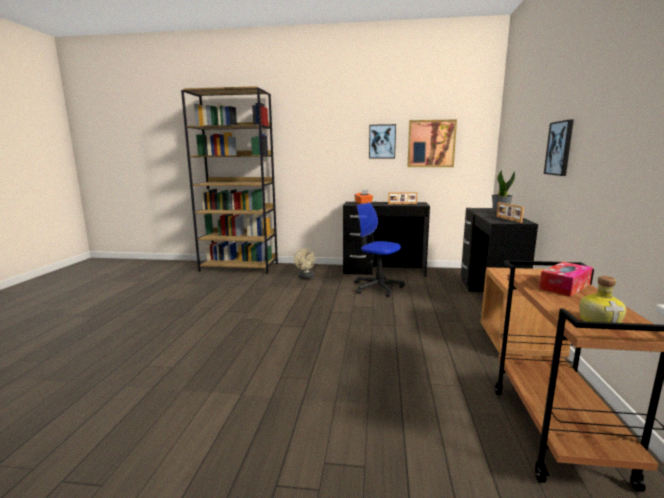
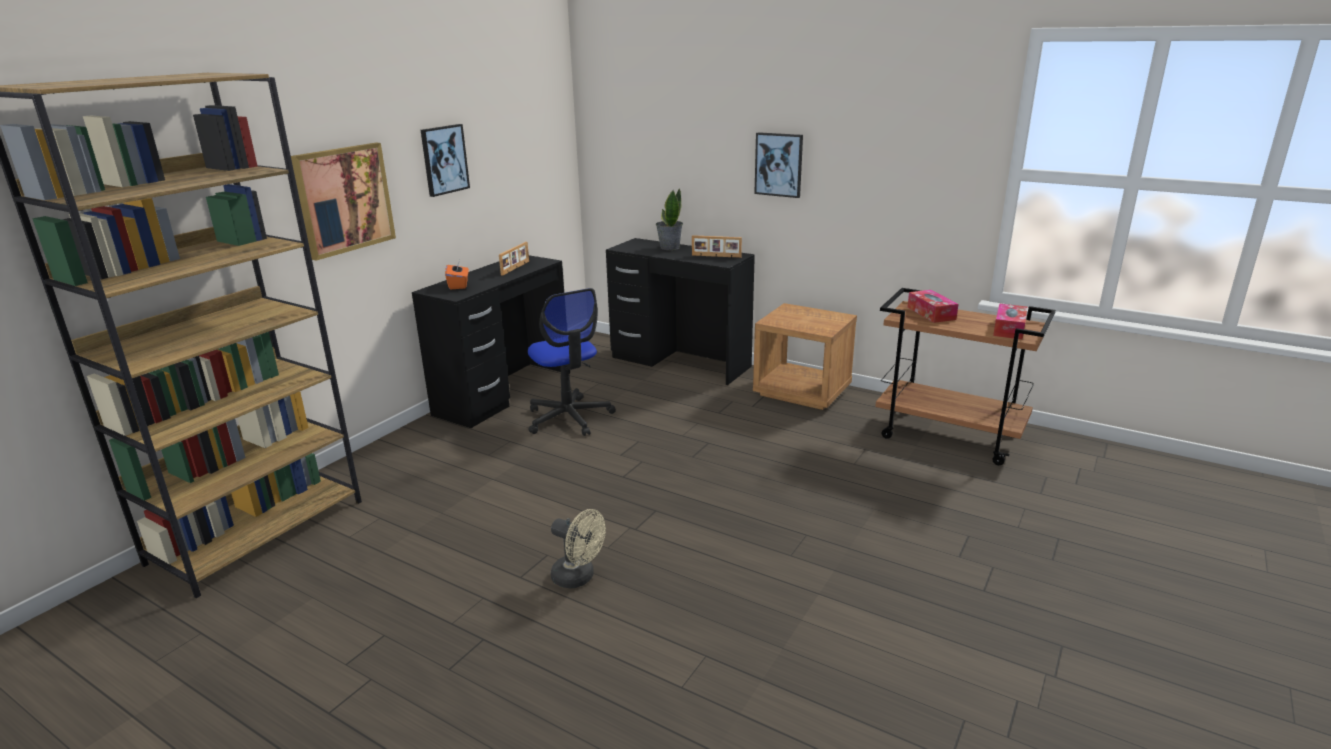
camera: 65 degrees left, 10 degrees up
beige fan [294,248,315,279] -> beige fan moved to [551,509,606,589]
office chair [354,203,405,297] -> office chair turned 90 degrees counterclockwise [528,288,616,436]
picture [408,119,457,167] -> picture moved to [291,143,396,261]
bottle [579,276,626,323] -> tissue box [993,303,1027,340]

